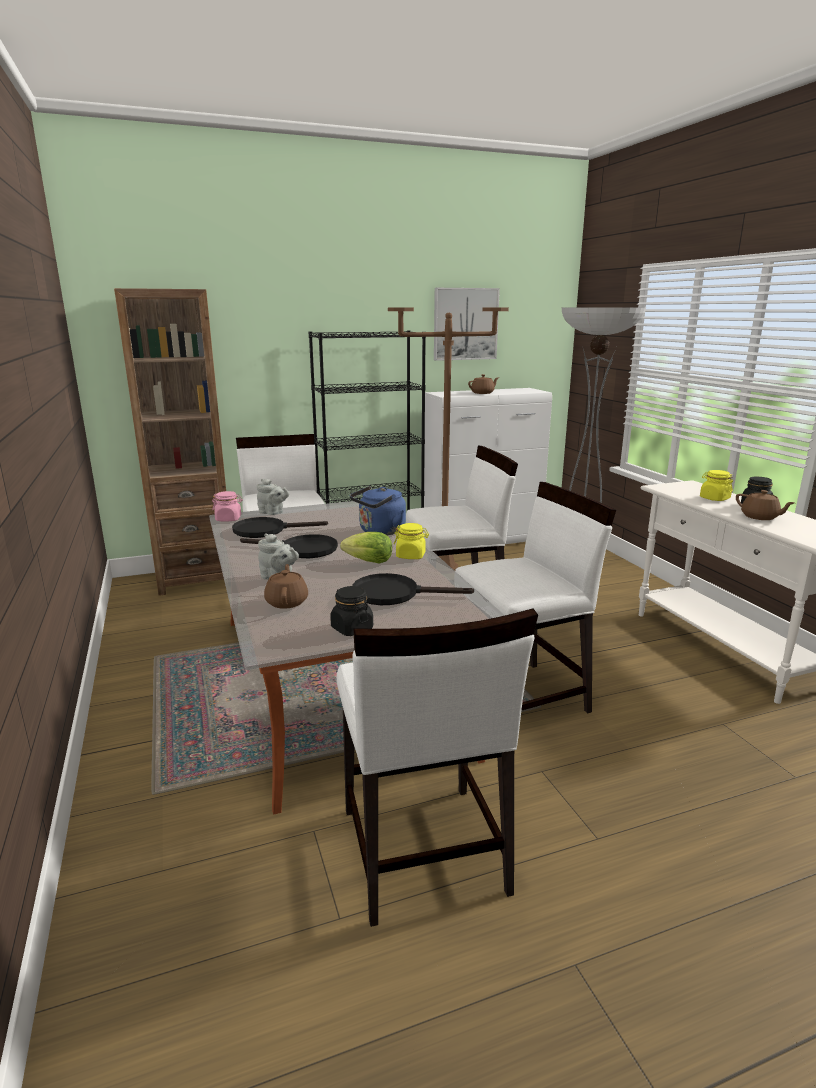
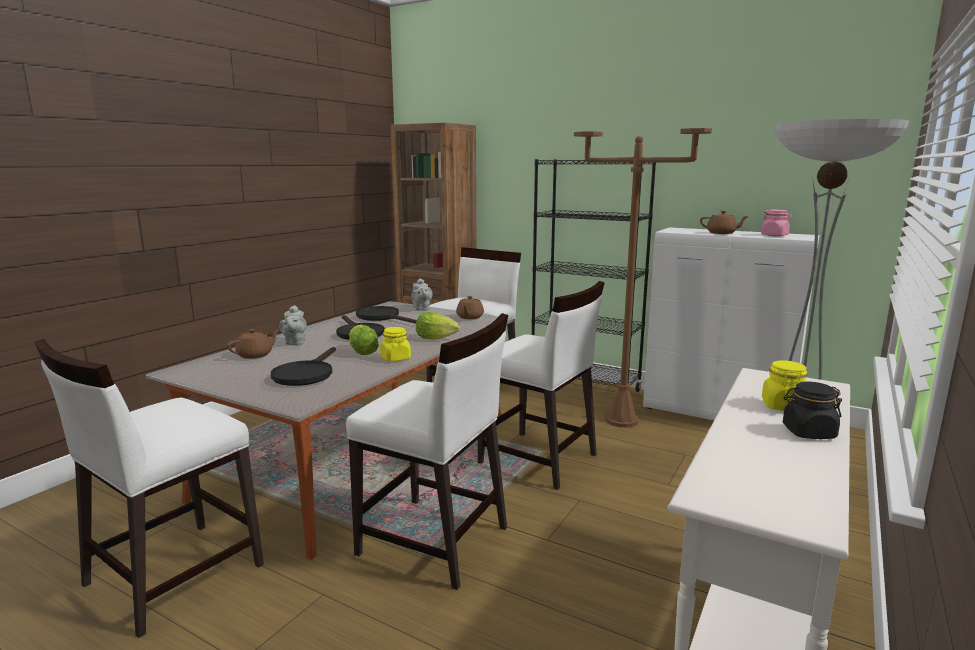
camera: 50 degrees right, 5 degrees down
pink jar [212,491,243,522] -> pink jar moved to [761,210,792,237]
black jar [330,586,373,636] -> none
blue kettle [350,486,406,535] -> lettuce [416,312,460,340]
black frying pan [352,573,474,605] -> black frying pan turned 135 degrees counterclockwise [271,347,336,386]
picture [434,288,500,361] -> none
brown teapot [736,490,795,520] -> brown teapot moved to [456,296,484,319]

